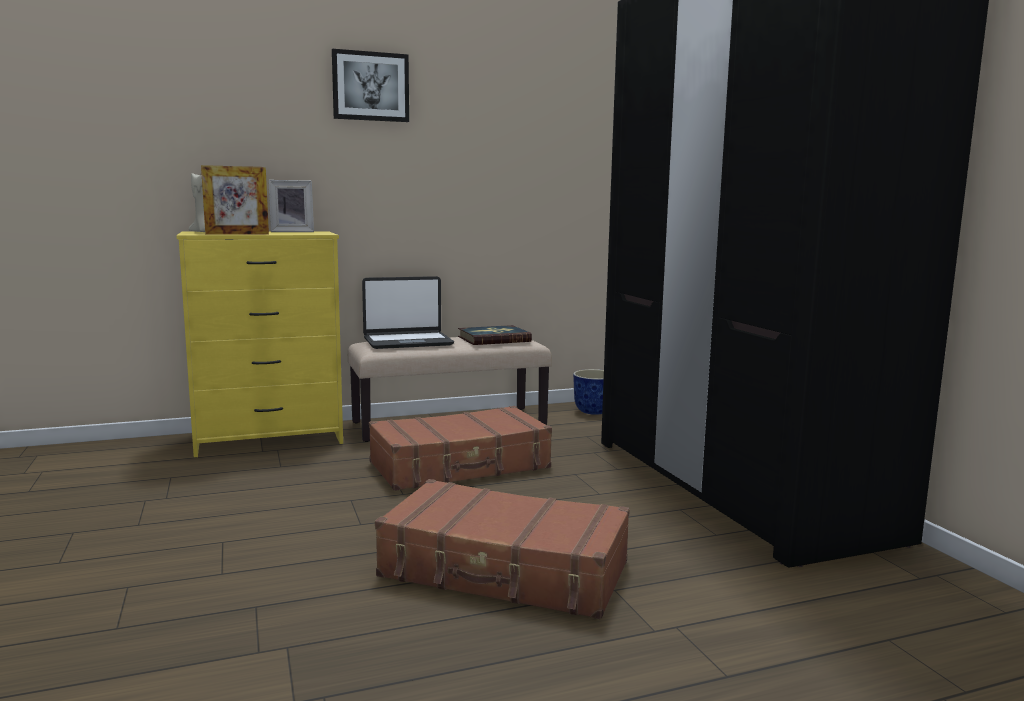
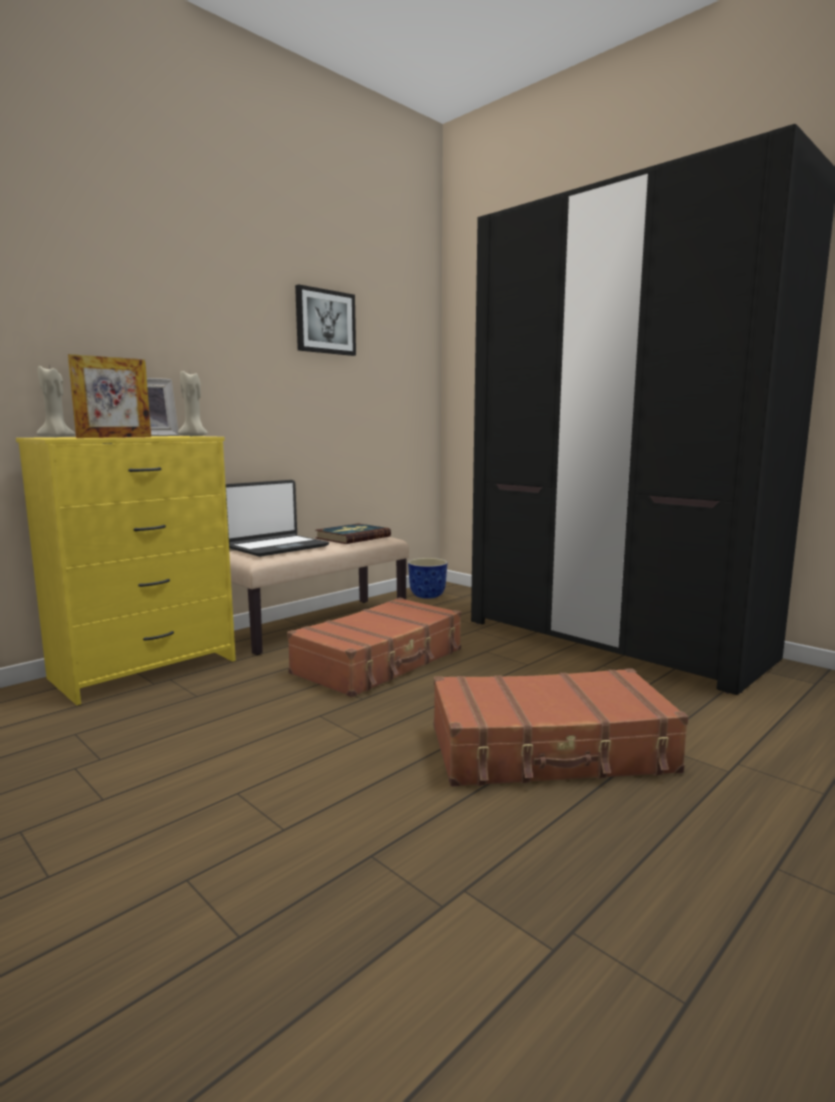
camera: 25 degrees left, 0 degrees up
picture [332,49,409,122] -> picture moved to [295,284,356,356]
none -> beige candle [178,371,208,436]

